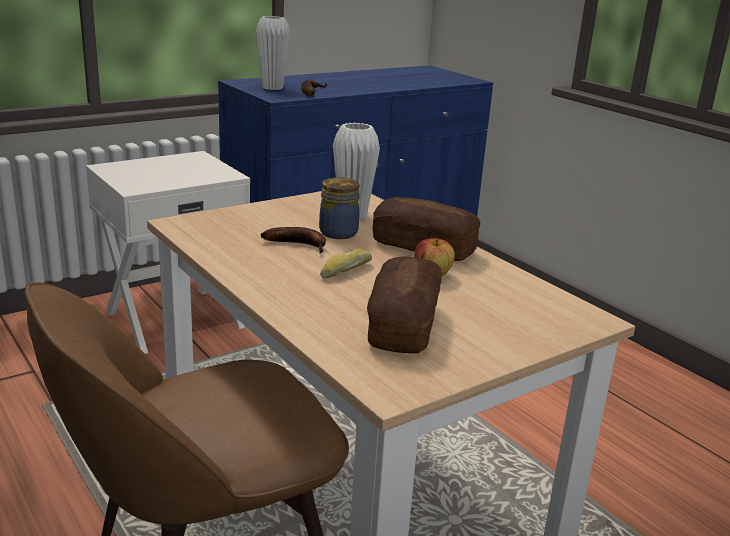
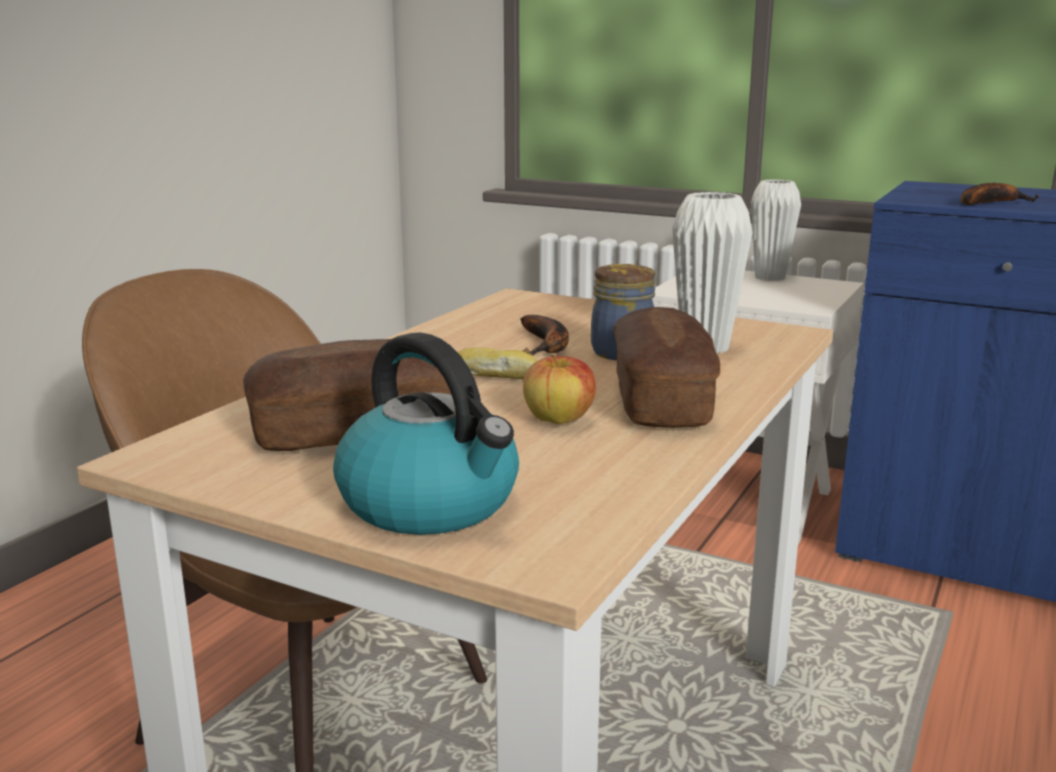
camera: 65 degrees right, 5 degrees down
white vase [255,16,291,90] -> white vase moved to [751,179,801,281]
none -> kettle [333,332,519,535]

